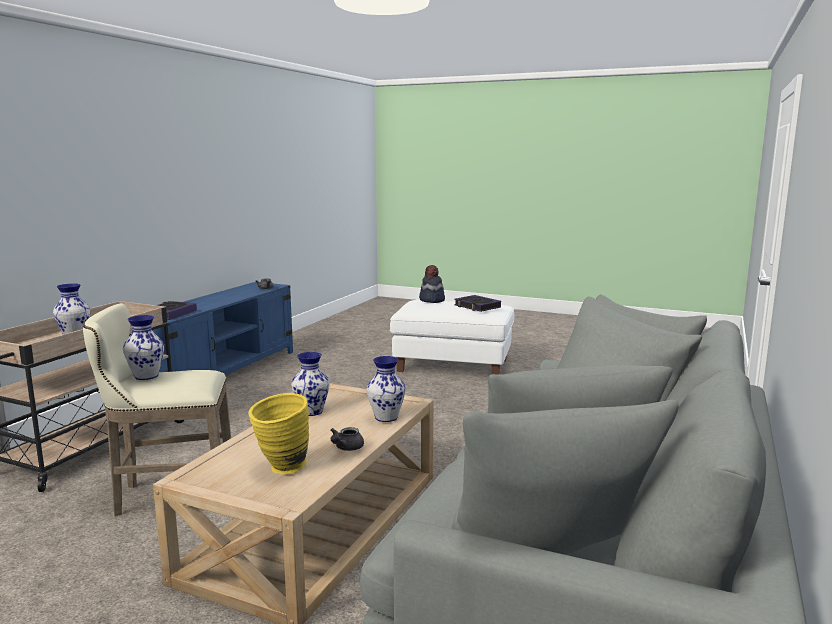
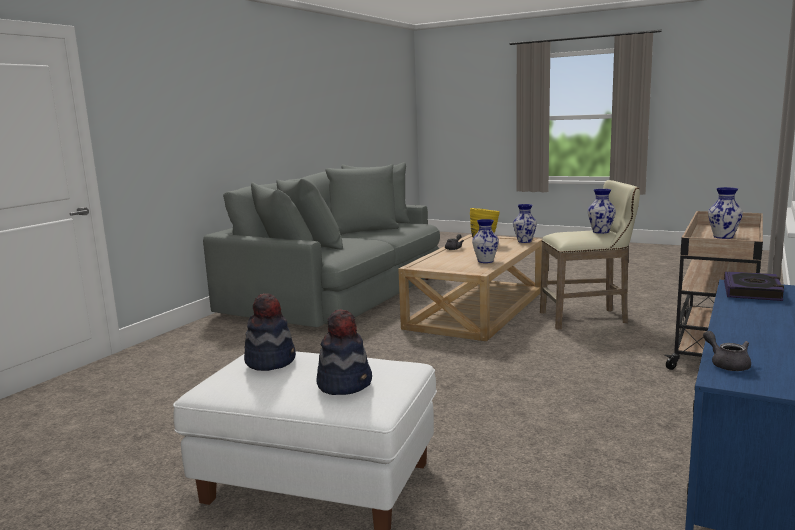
camera: 175 degrees left, 0 degrees up
vase [367,356,405,422] -> vase moved to [513,204,537,243]
book [454,295,501,312] -> hat [244,293,296,371]

